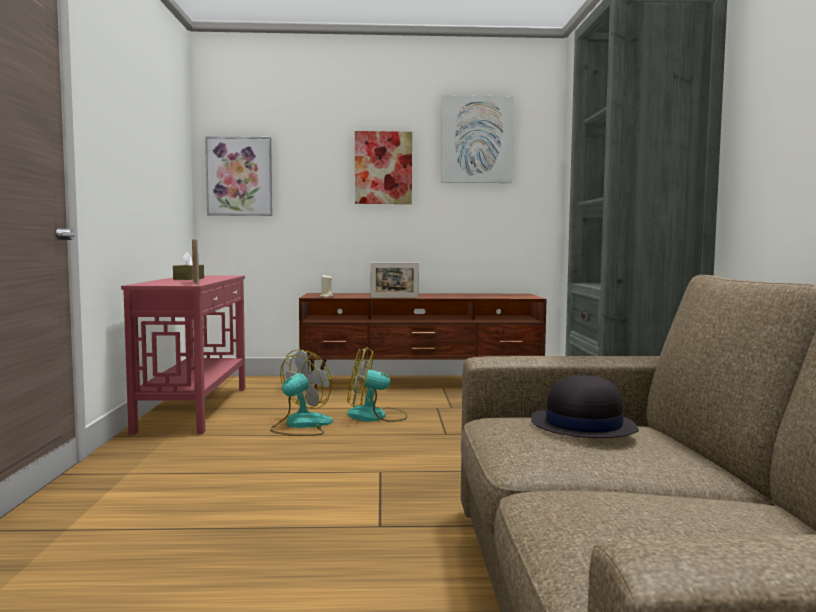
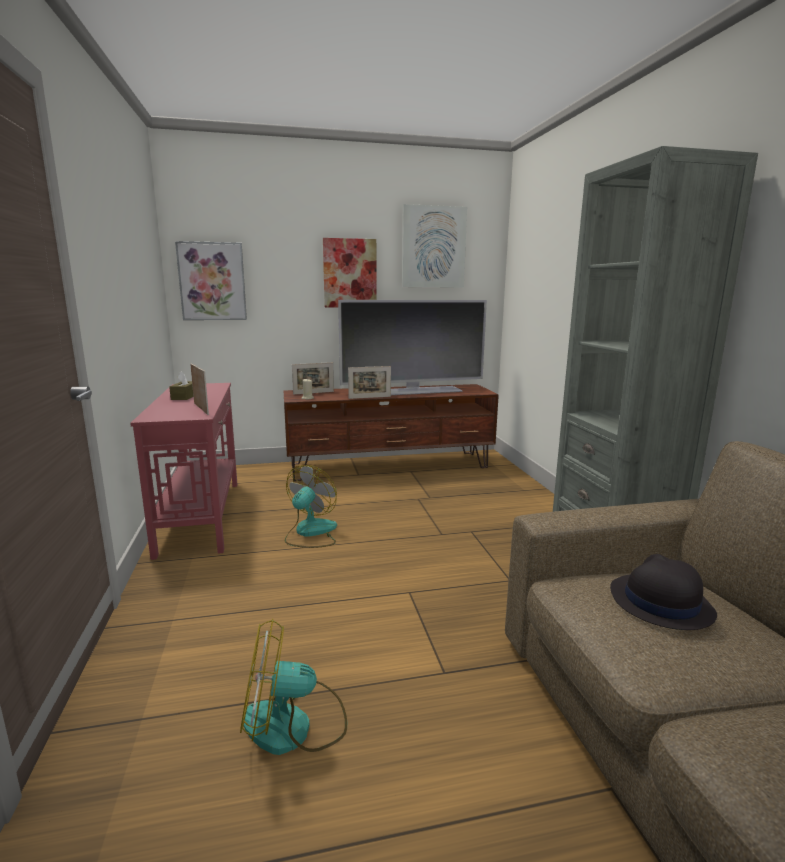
camera: 10 degrees left, 10 degrees up
fan [347,347,407,422] -> fan moved to [240,619,347,755]
none -> picture frame [292,362,334,395]
none -> television [338,300,487,395]

